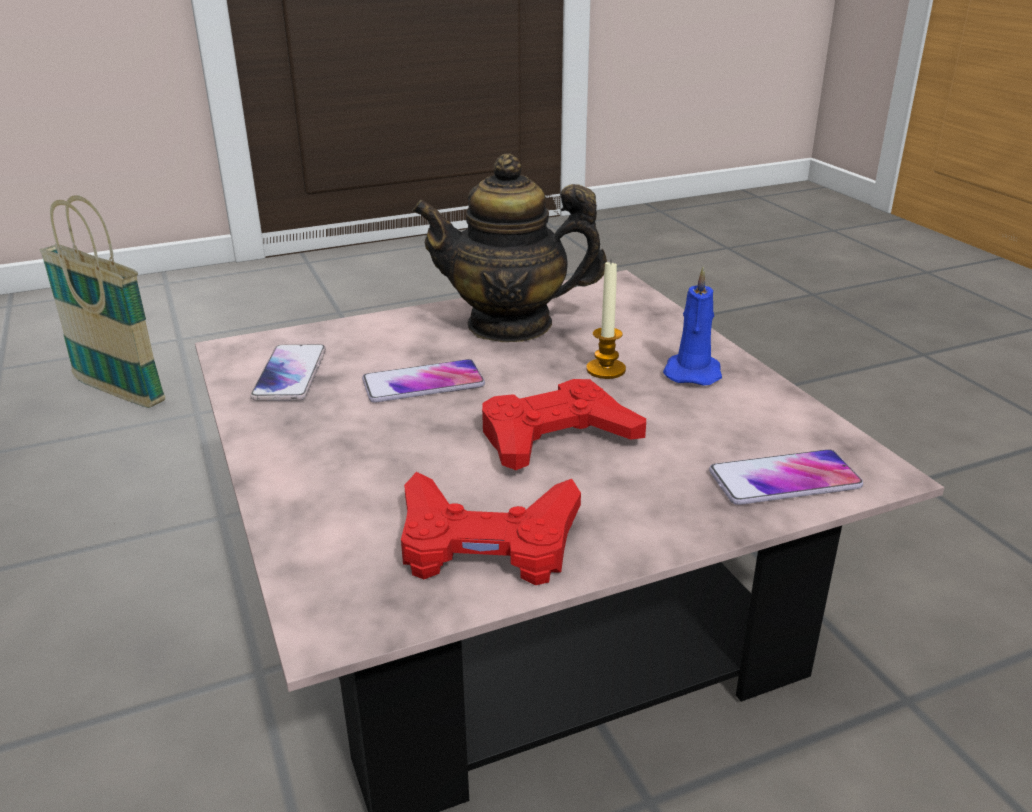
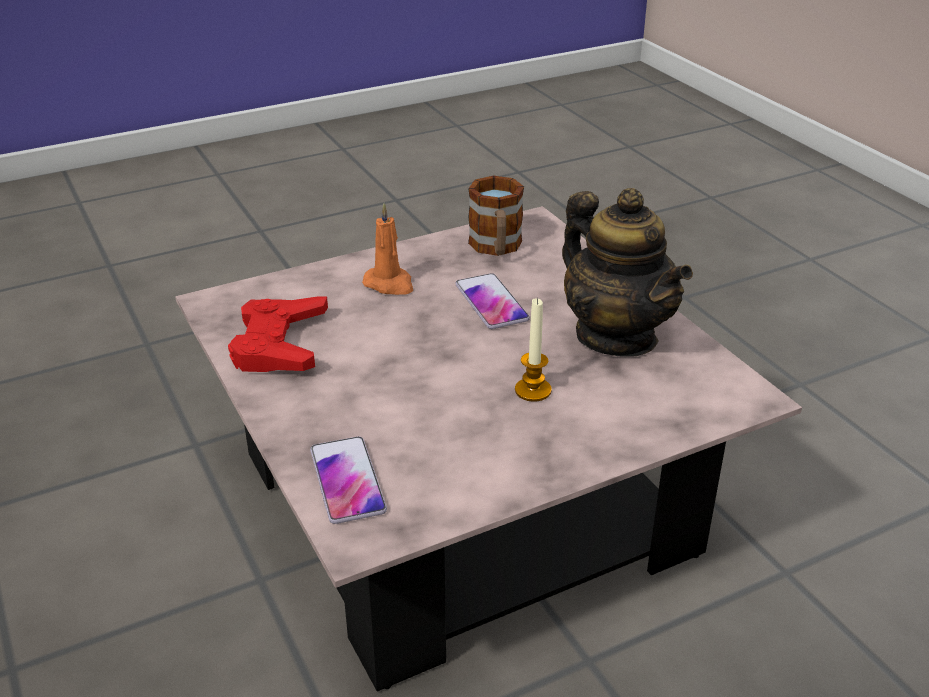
camera: 85 degrees right, 5 degrees up
basket [40,195,165,408] -> none
phone [250,344,326,401] -> mug [468,176,524,256]
teapot [412,154,607,342] -> teapot turned 150 degrees clockwise [562,188,693,357]
red game controller [482,379,646,470] -> none
blue candle [663,267,722,385] -> none
none -> orange candle [362,203,413,295]

